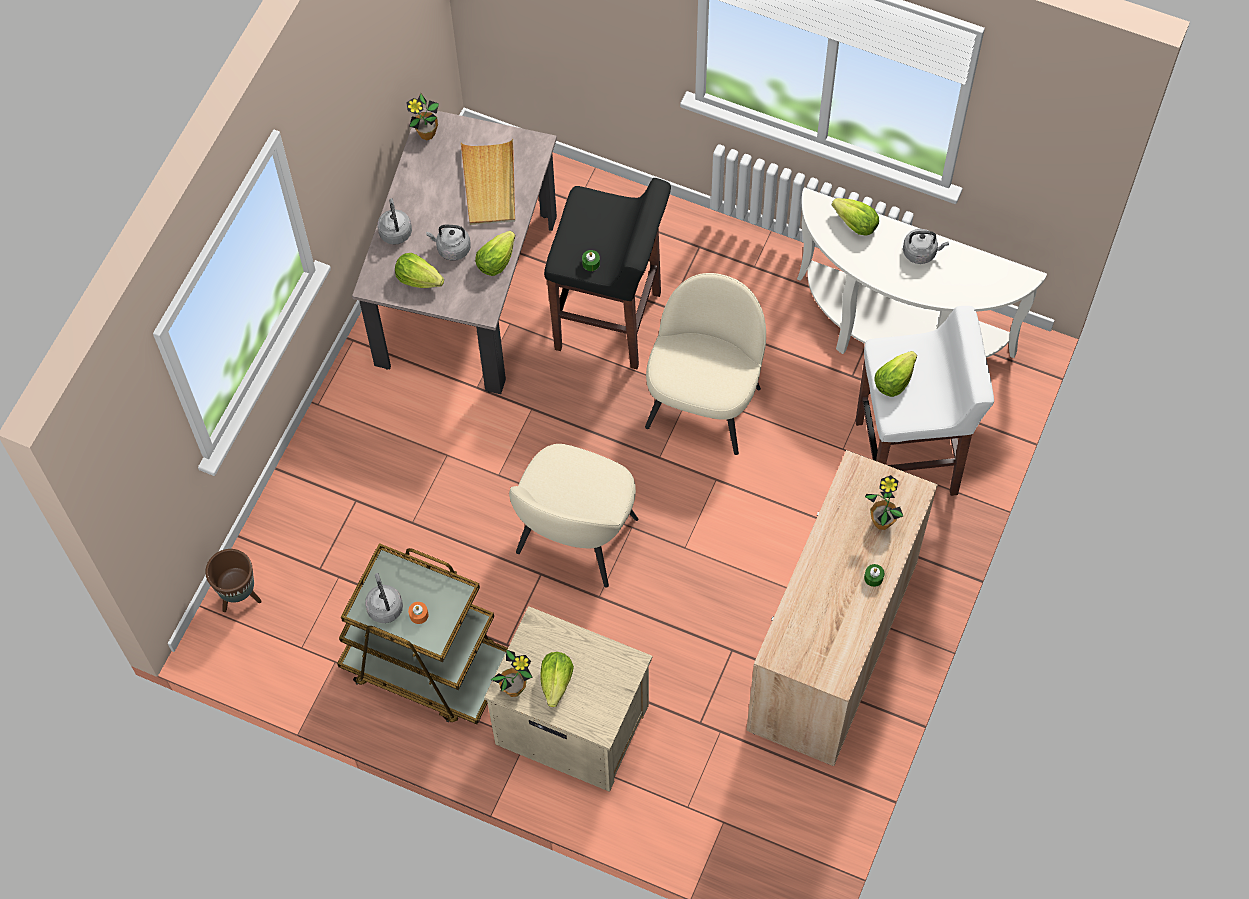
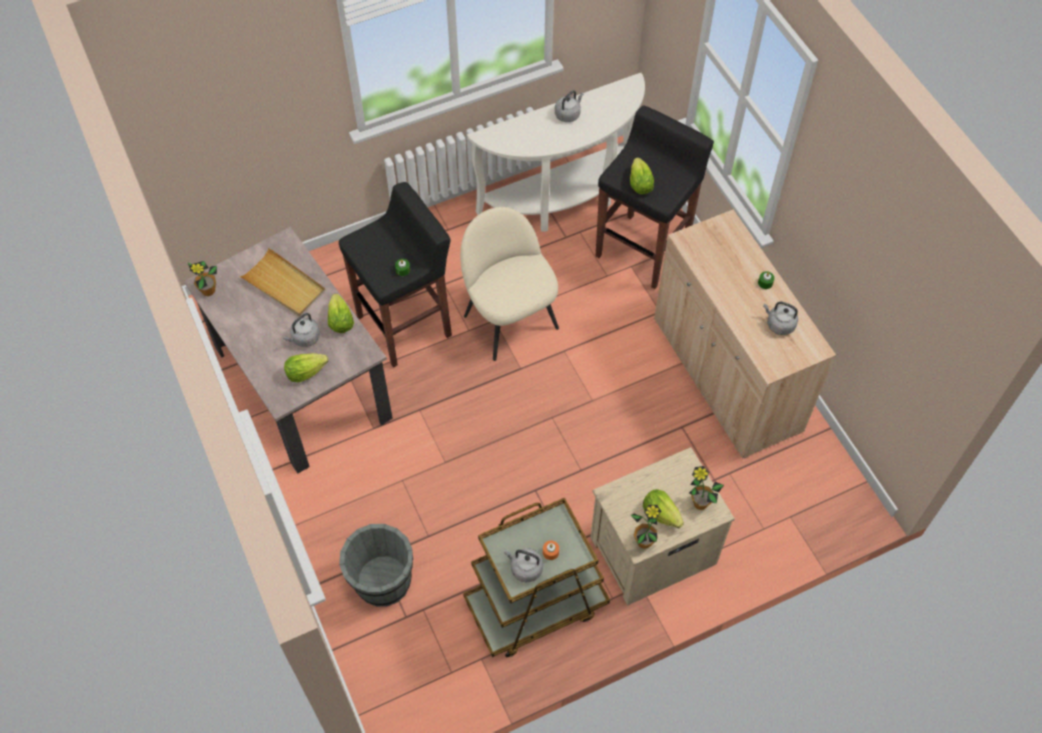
camera: 50 degrees left, 5 degrees down
brown planter [205,549,262,612] -> none
grey kettle [377,198,412,245] -> grey kettle moved to [763,302,798,335]
beige chair [509,444,638,587] -> none
lettuce [832,198,879,236] -> none
white stool [855,306,994,496] -> black stool [595,106,714,289]
potted plant [865,475,903,530] -> potted plant moved to [689,466,724,510]
none -> grey bucket [339,524,413,607]

